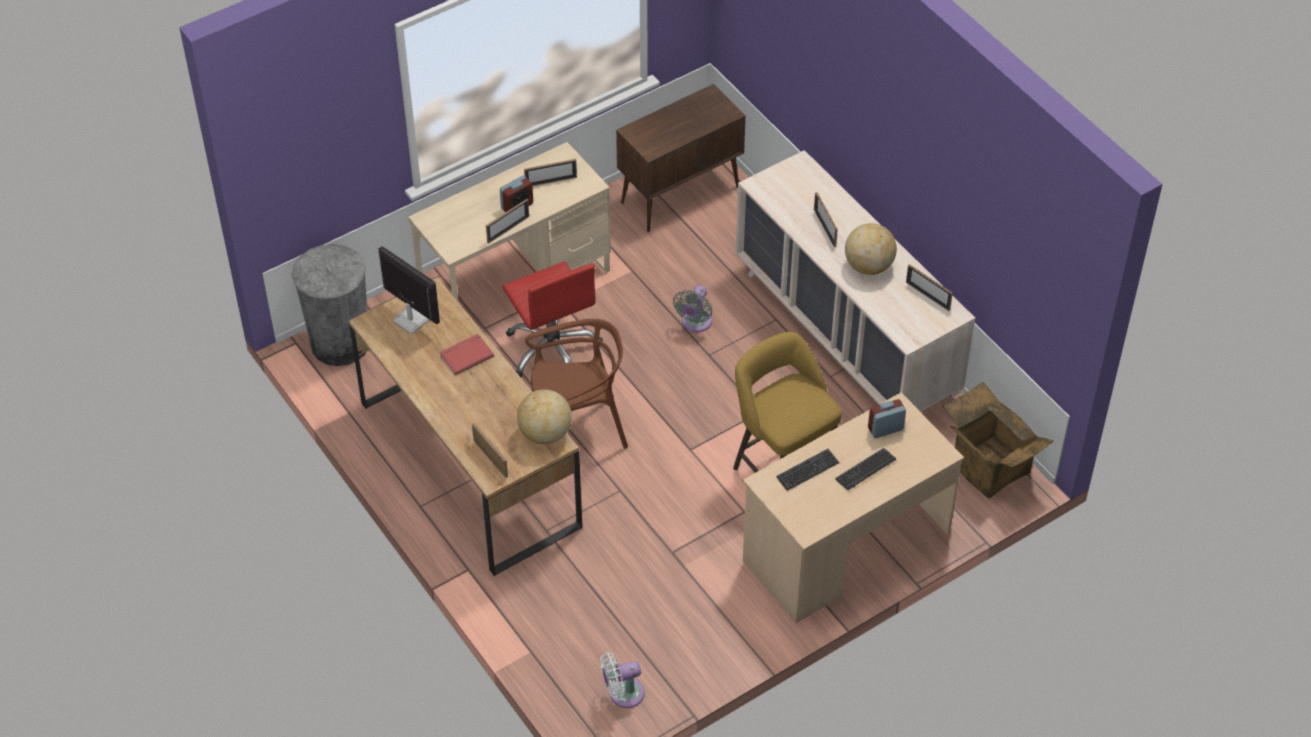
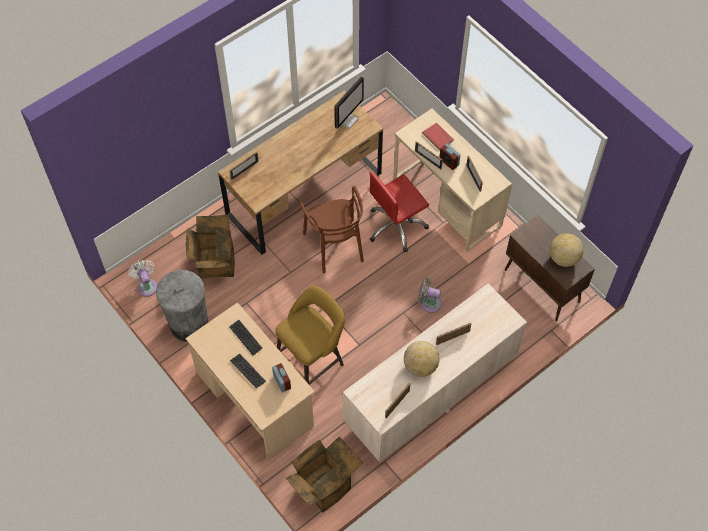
camera: 85 degrees right, 10 degrees up
grey trash can [292,244,367,366] -> grey trash can moved to [156,270,208,342]
red book [439,334,494,375] -> red book moved to [422,123,454,151]
globe [517,389,572,444] -> globe moved to [549,233,584,267]
none -> cardboard box [186,215,235,279]

